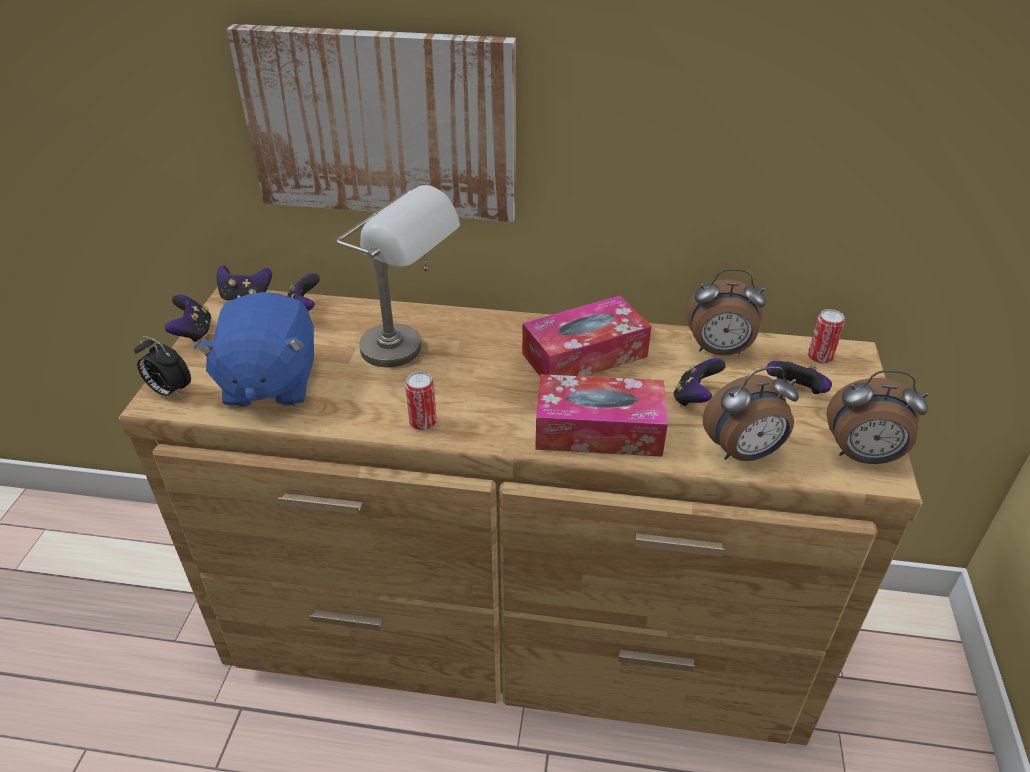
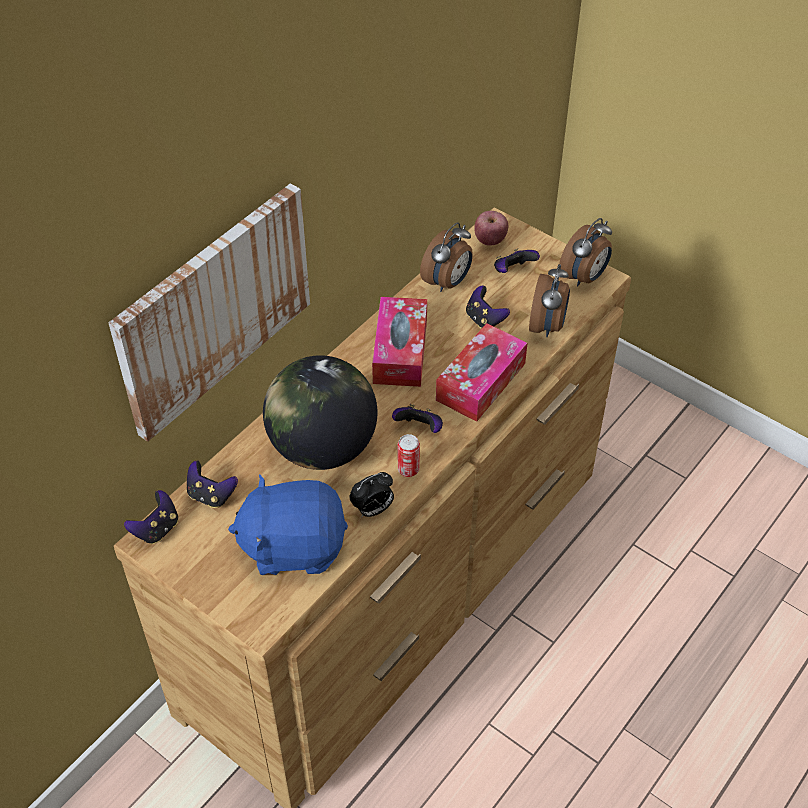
camera: 60 degrees left, 10 degrees up
alarm clock [134,336,191,399] -> alarm clock moved to [350,472,394,517]
game controller [164,295,212,343] -> game controller moved to [392,404,443,433]
blue plush toy [194,292,314,407] -> blue plush toy turned 150 degrees clockwise [228,474,348,575]
grey table lamp [336,185,460,367] -> globe [263,355,377,470]
can [808,309,845,364] -> apple [474,211,509,246]

